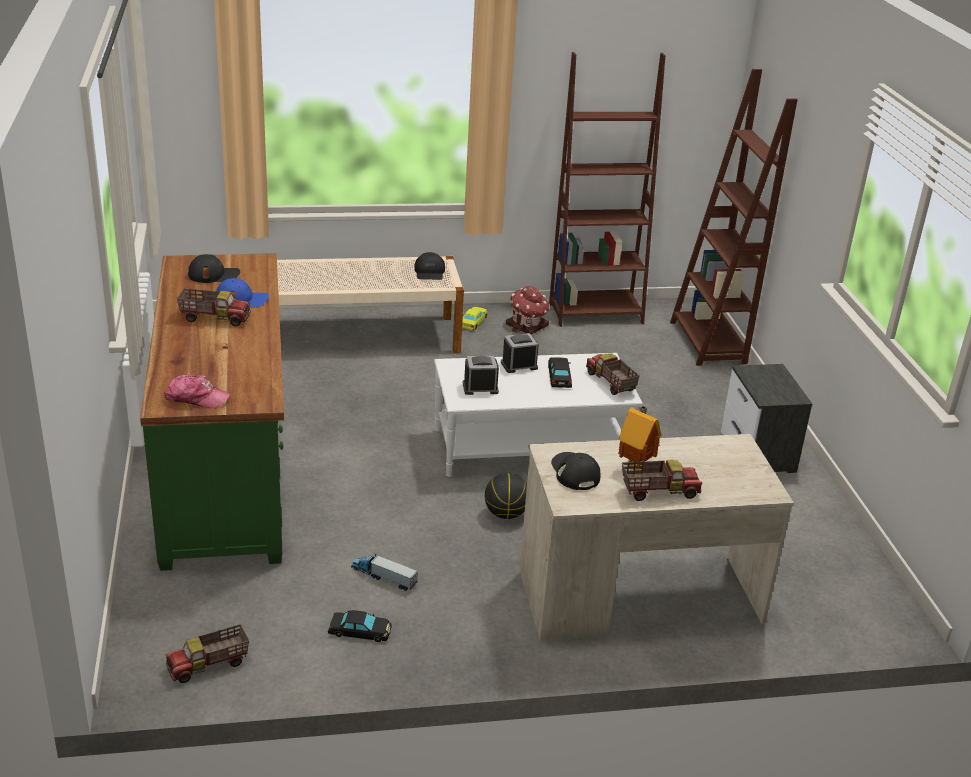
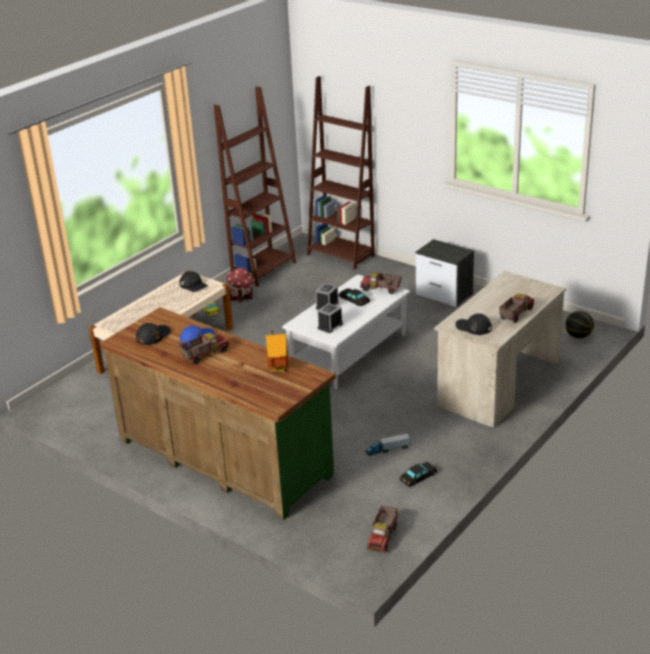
camera: 40 degrees left, 0 degrees up
cap [164,375,231,409] -> none
basketball [485,473,527,519] -> basketball moved to [566,311,594,339]
toy house [618,406,662,470] -> toy house moved to [266,331,288,372]

